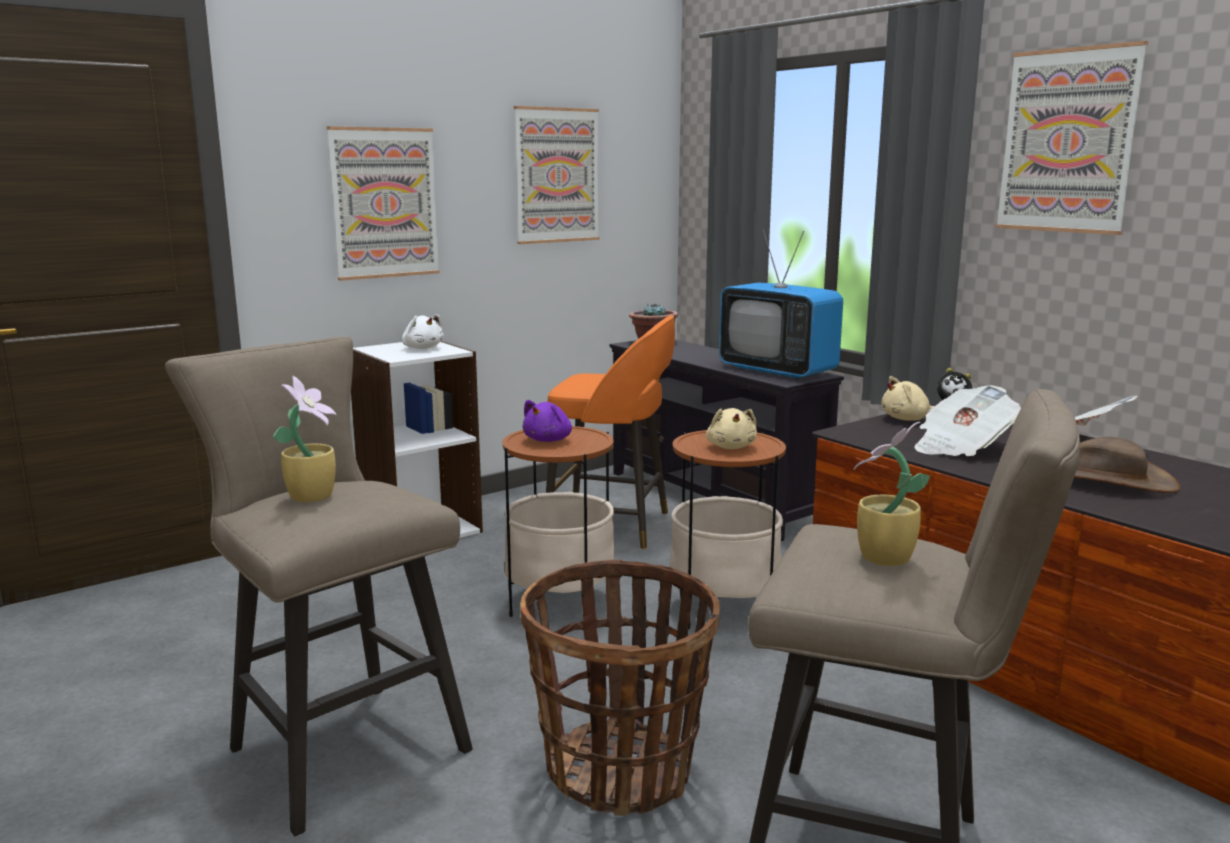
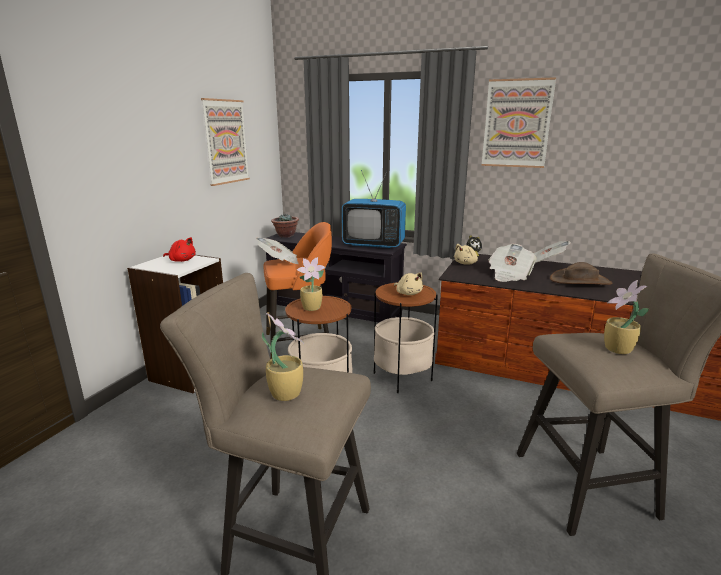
camera: 30 degrees left, 5 degrees up
picture [327,126,440,281] -> none
white plush toy [402,314,444,349] -> red plush toy [163,237,196,262]
basket [520,559,720,816] -> none
purple plush toy [522,400,572,442] -> potted plant [297,257,325,311]
none -> newspaper [256,237,299,264]

